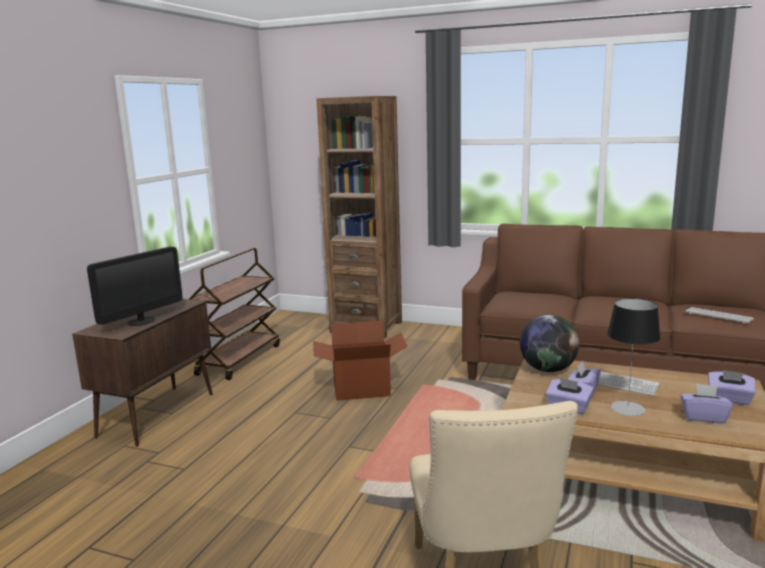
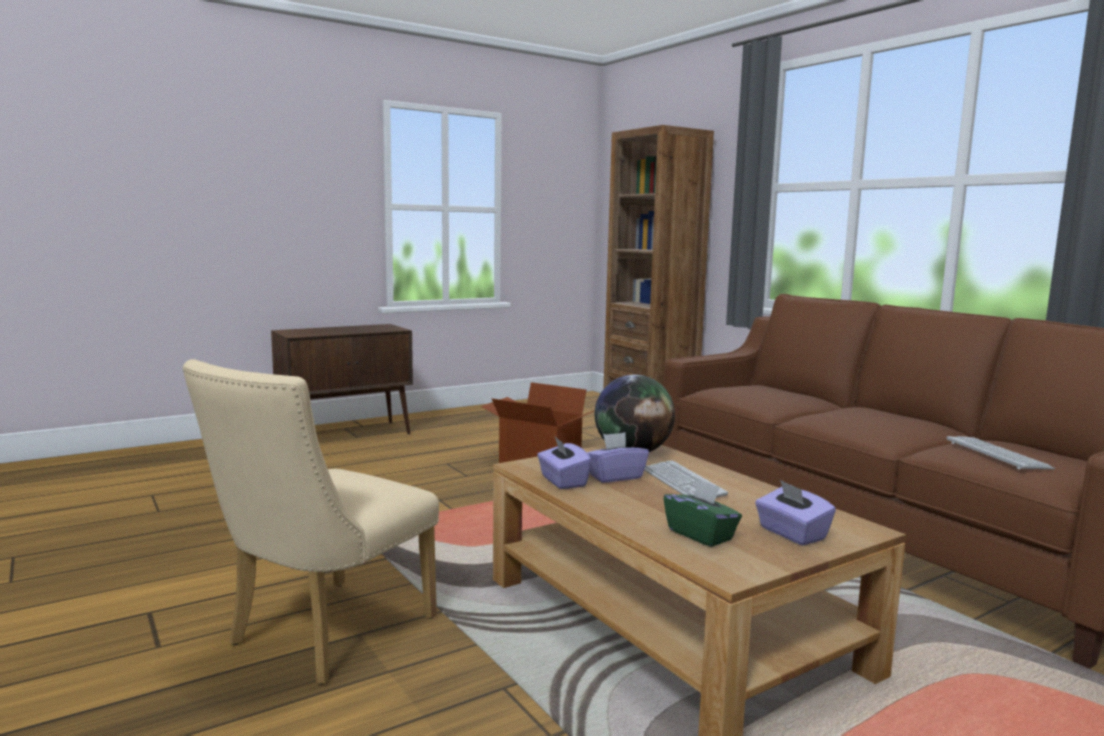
camera: 35 degrees right, 5 degrees down
monitor [87,247,182,326] -> none
brown cart [189,248,280,380] -> none
table lamp [607,298,661,416] -> none
purple tissue box [680,384,733,424] -> green tissue box [663,479,742,547]

